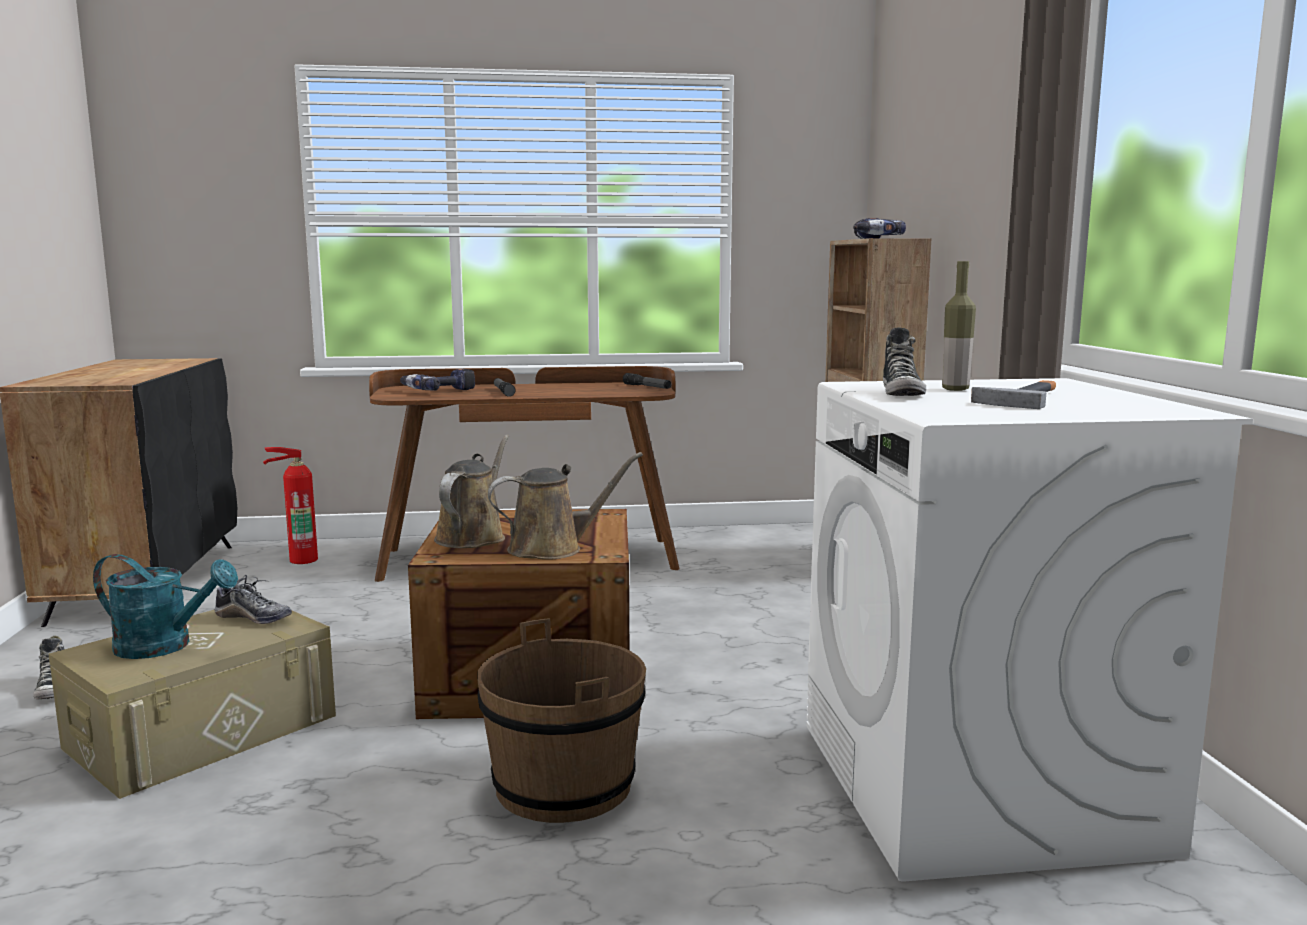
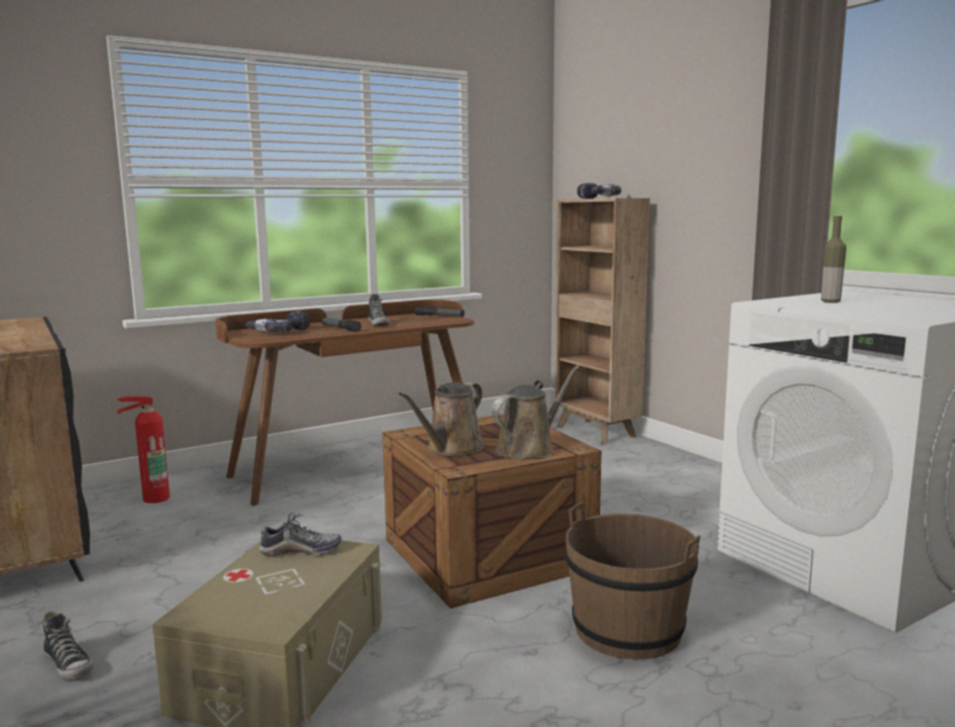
camera: 25 degrees left, 0 degrees up
turquoise watering can [93,554,238,659] -> none
brown watering can [434,435,509,548] -> brown watering can turned 135 degrees counterclockwise [398,382,484,456]
shoe [883,327,926,396] -> shoe moved to [368,294,390,326]
hammer [971,380,1056,409] -> none

